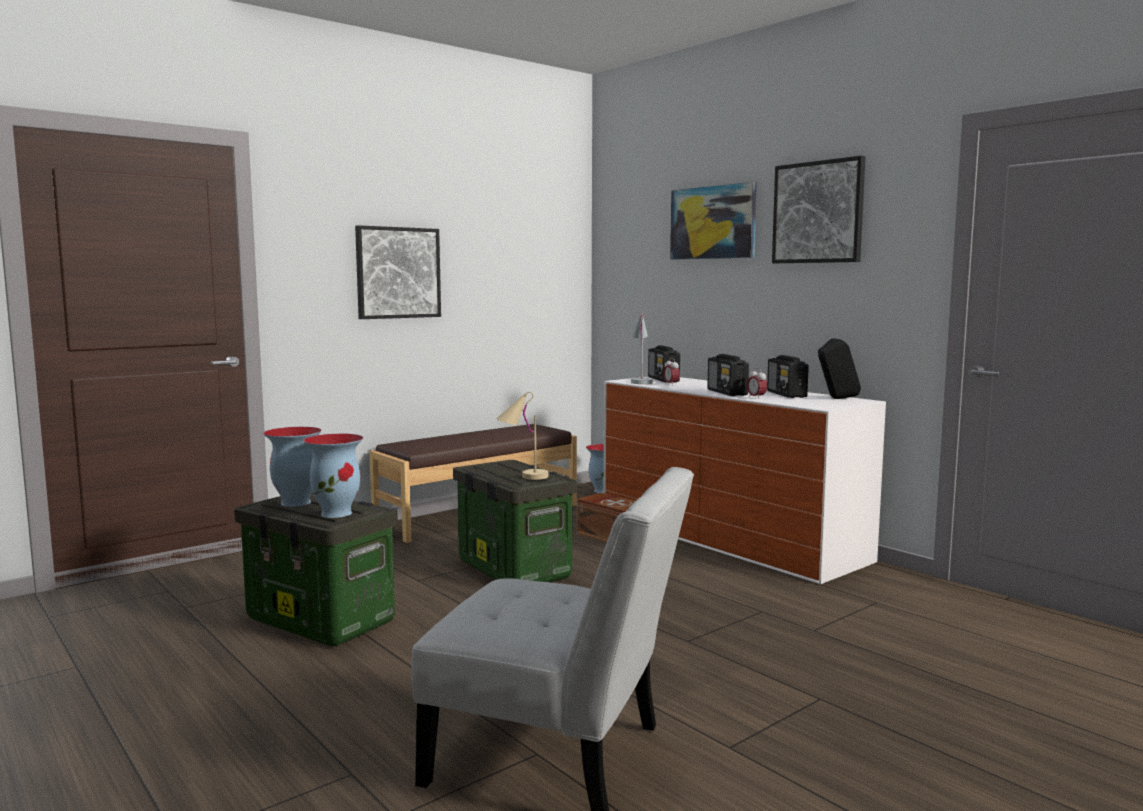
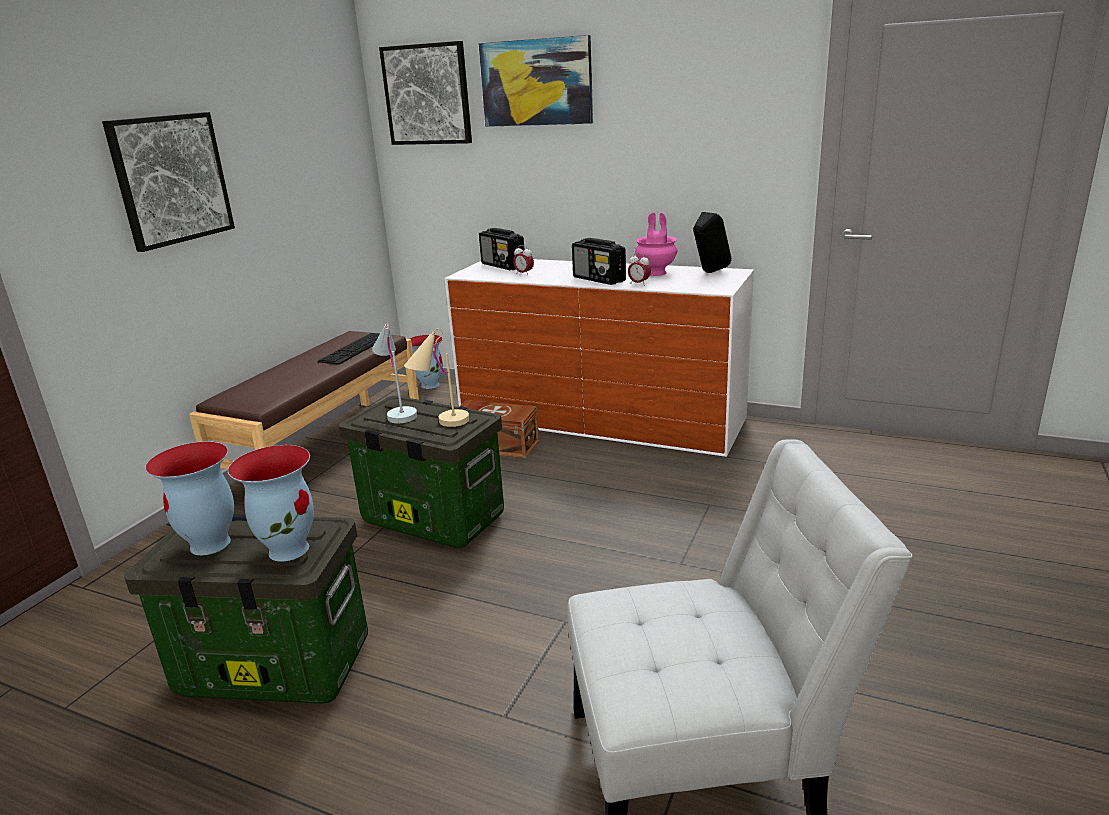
camera: 25 degrees left, 15 degrees up
white table lamp [631,313,653,384] -> white table lamp moved to [372,324,417,423]
radio [767,355,809,398] -> pink vase [635,212,678,276]
picture [772,156,865,263] -> picture moved to [379,41,472,145]
none -> keyboard [318,333,380,365]

